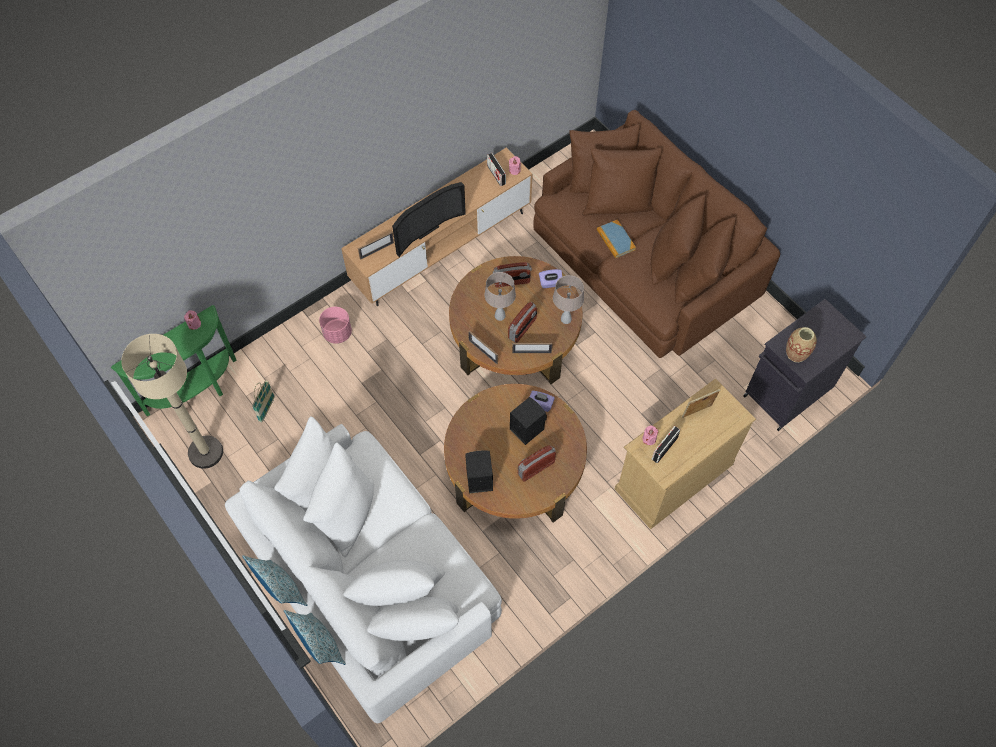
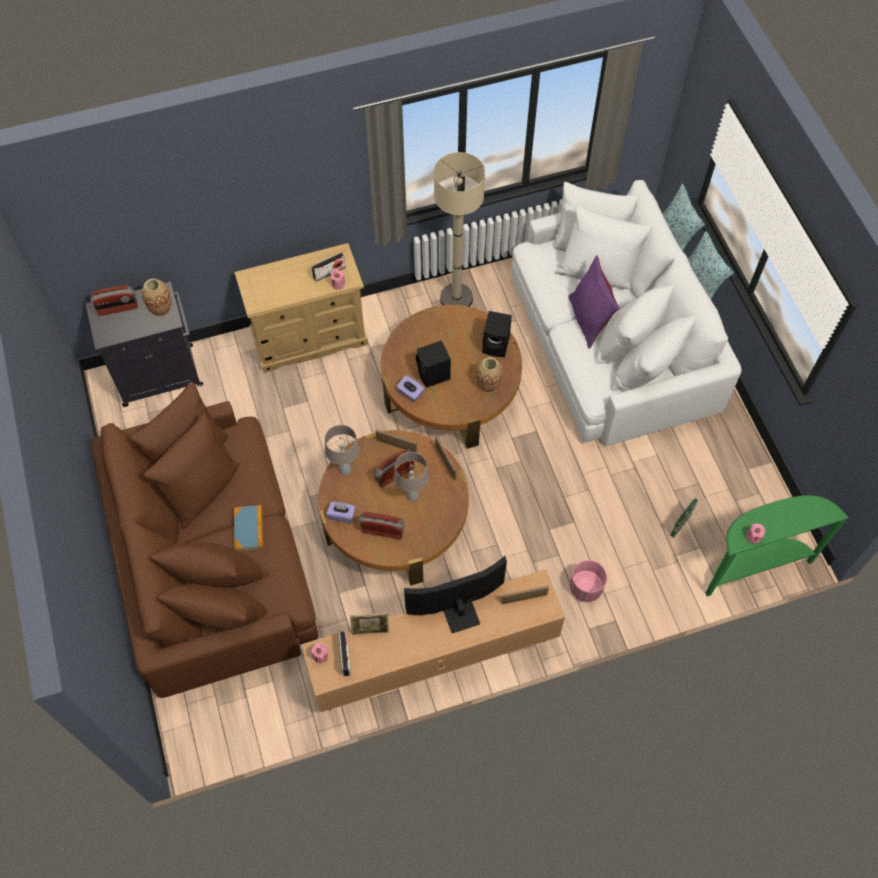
camera: 160 degrees left, 0 degrees up
beige floor lamp [121,334,223,469] -> beige floor lamp moved to [434,152,485,307]
radio [518,445,556,482] -> radio moved to [90,285,138,316]
picture frame [682,389,720,418] -> picture frame moved to [350,613,389,635]
none -> vase [476,357,503,393]
none -> purple pillow [568,256,620,349]

